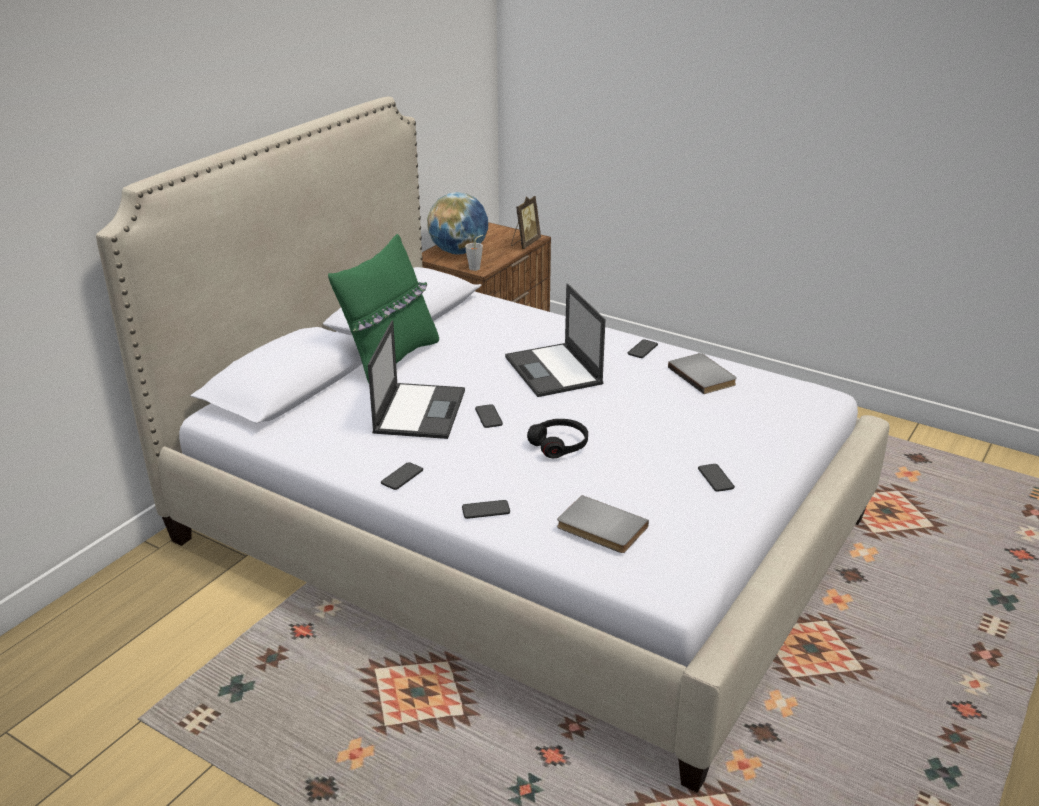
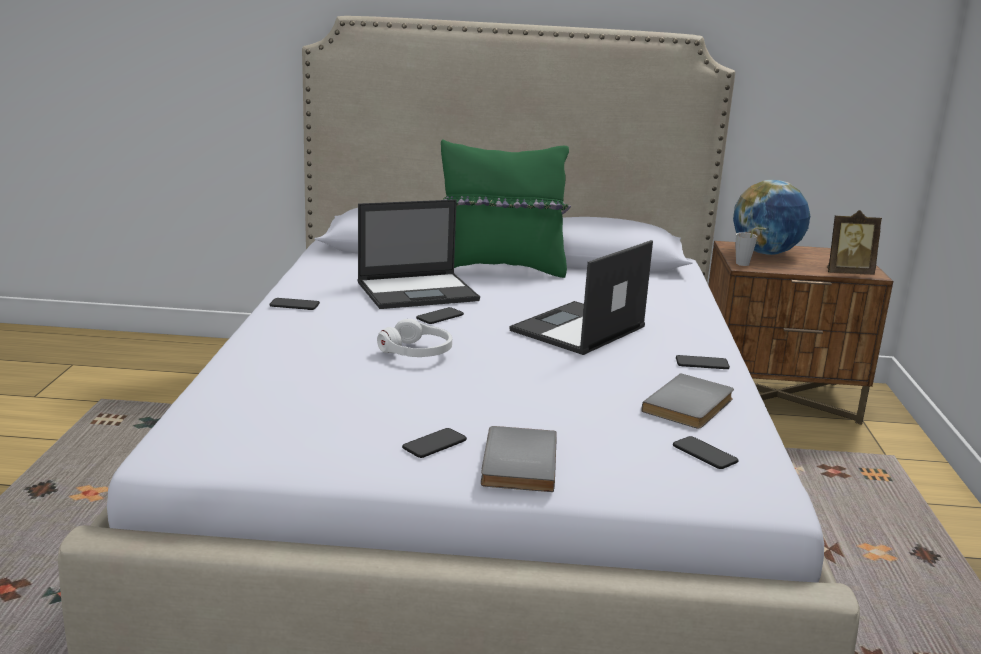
camera: 60 degrees right, 10 degrees down
phone [462,500,510,519] -> phone moved to [673,436,739,469]
black headphones [527,419,588,458] -> white headphones [377,319,452,357]
grey book [557,495,649,553] -> grey book moved to [481,426,557,492]

